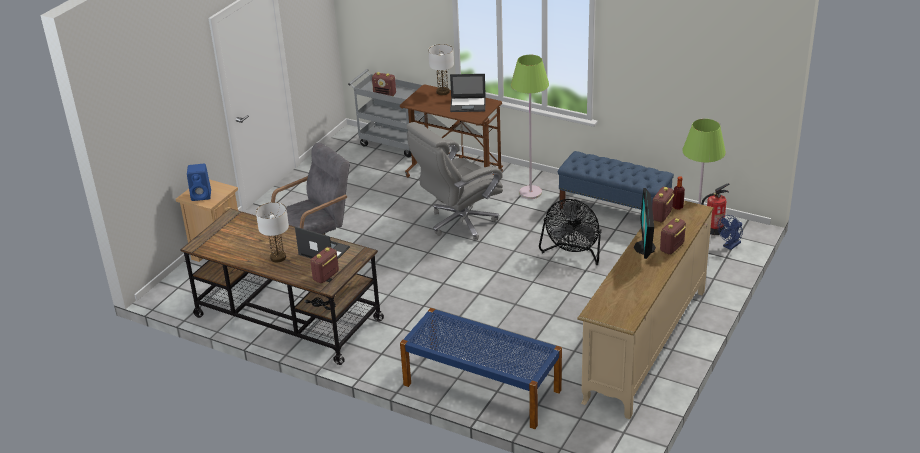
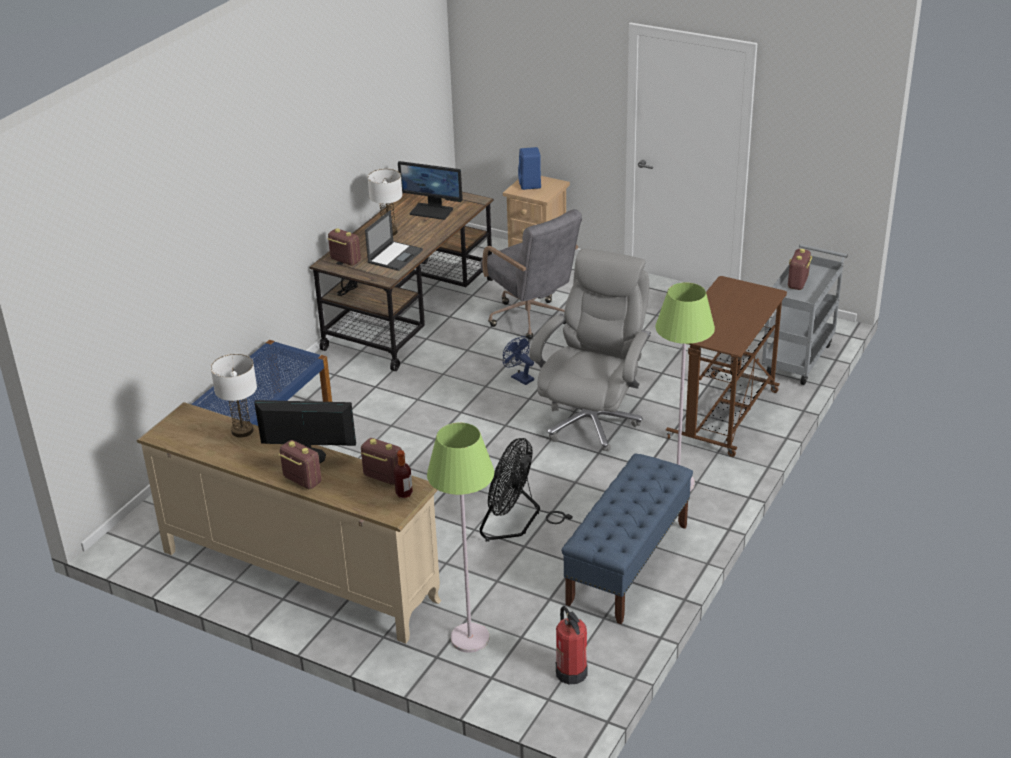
camera: 90 degrees right, 0 degrees up
grey office chair [406,122,503,240] -> grey office chair turned 60 degrees clockwise [529,249,651,451]
table lamp [428,44,454,95] -> table lamp moved to [211,354,257,437]
laptop [450,74,486,112] -> none
blue fan [718,215,743,250] -> blue fan moved to [503,336,534,385]
none -> monitor [398,161,463,220]

